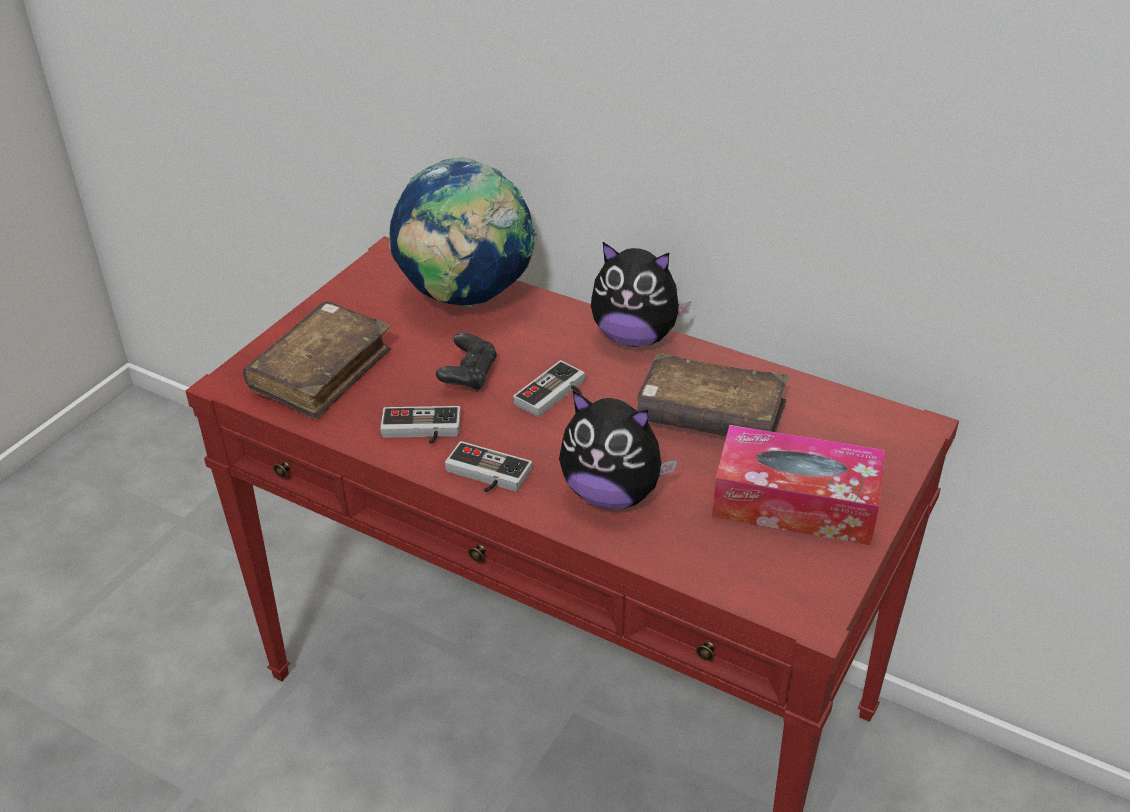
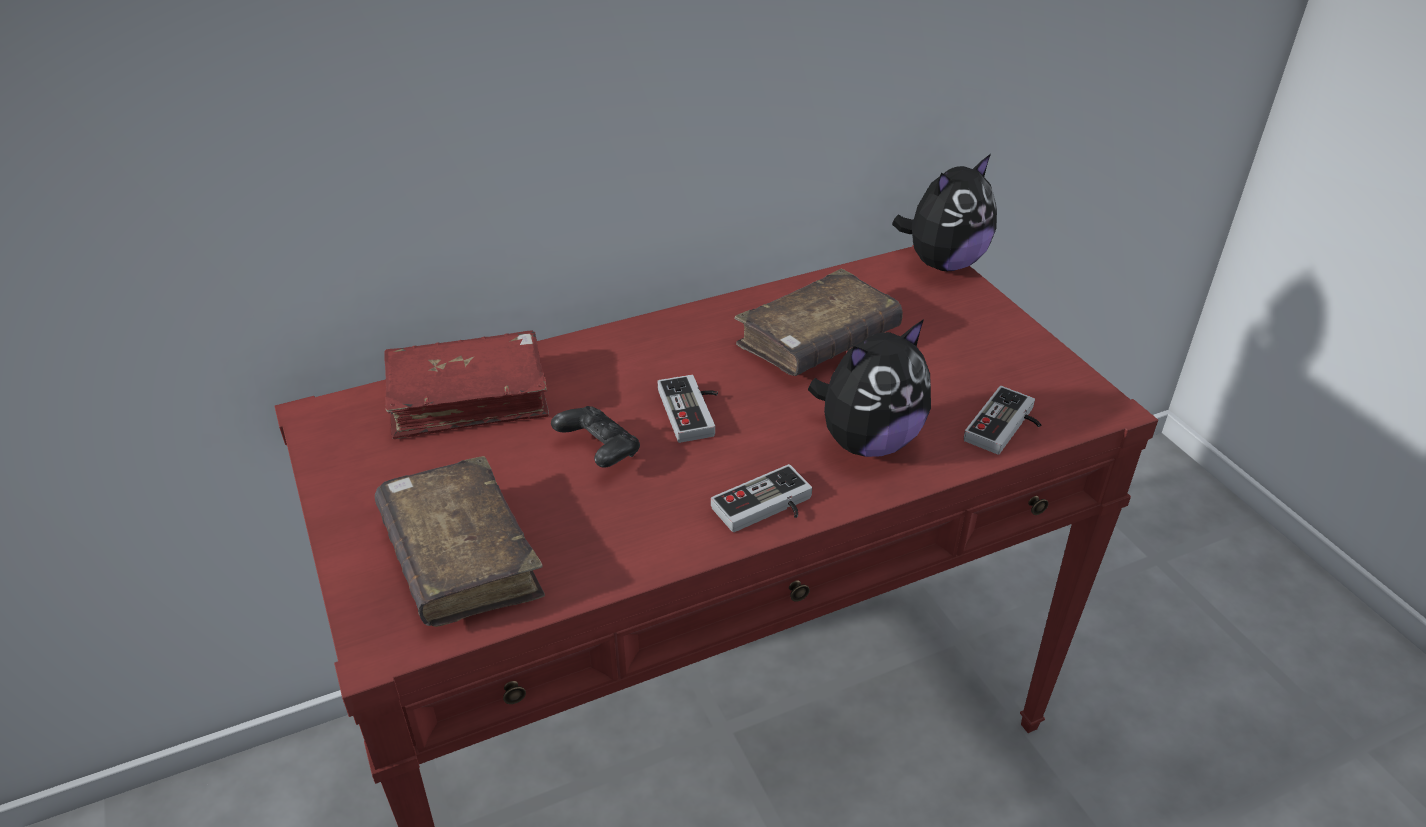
camera: 55 degrees left, 0 degrees up
game controller [380,406,461,444] -> game controller moved to [964,386,1042,455]
globe [389,157,537,307] -> red book [384,330,549,439]
plush toy [591,242,692,347] -> plush toy moved to [892,154,997,271]
tissue box [712,425,885,546] -> none

